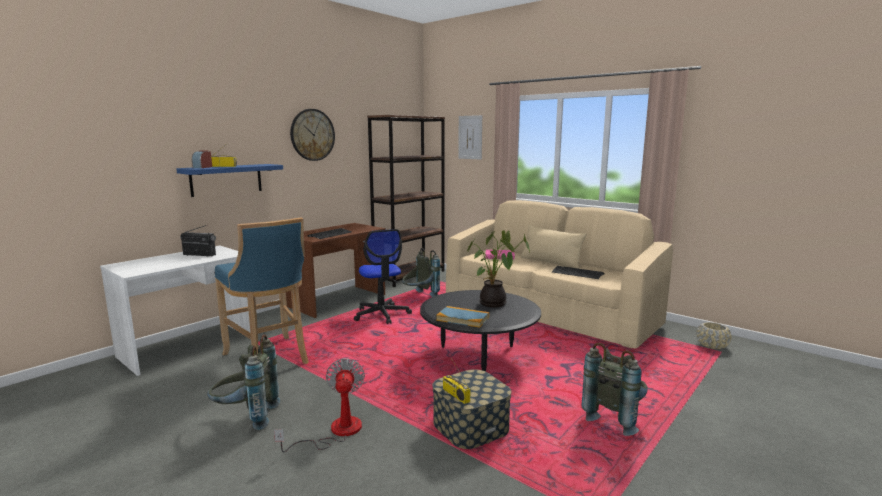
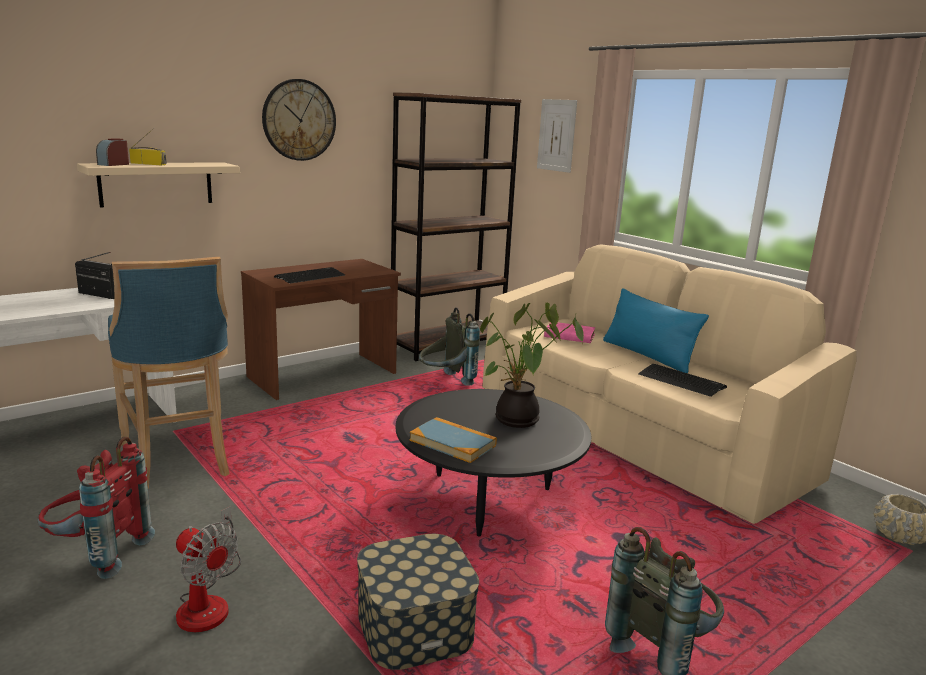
camera: 10 degrees right, 5 degrees up
blue shelf [176,164,283,197] -> beige shelf [77,162,240,208]
grey backpack [207,334,280,430] -> red backpack [38,437,155,579]
fan [274,358,365,453] -> fan turned 120 degrees clockwise [176,506,241,632]
office chair [354,229,412,324] -> none
radio [443,358,470,404] -> none
beige pillow [521,225,587,269] -> blue pillow [603,288,709,373]

